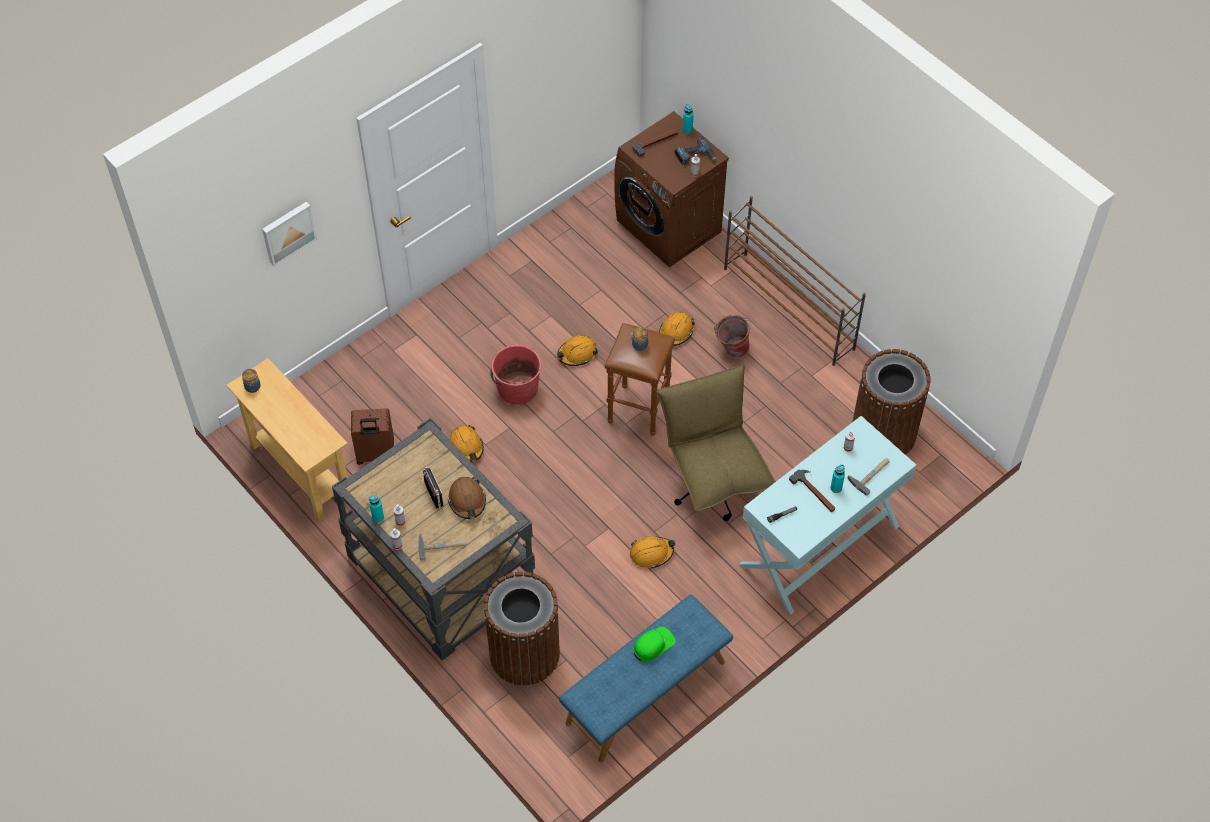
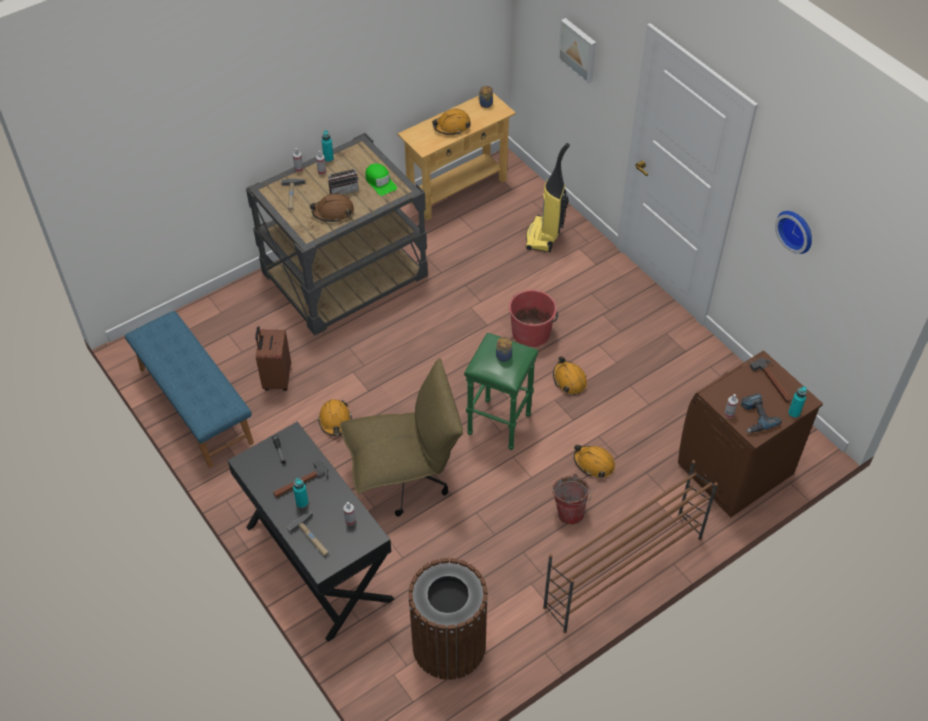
camera: 95 degrees right, 5 degrees down
brown suitcase [351,408,394,465] -> brown suitcase moved to [255,326,291,391]
orange hard hat [449,425,484,462] -> orange hard hat moved to [432,109,471,135]
brown trash can [483,572,560,686] -> none
brown stool [605,323,675,436] -> green stool [464,333,538,450]
green cap [634,627,676,662] -> green cap moved to [365,163,397,196]
turquoise desk [739,416,916,615] -> black desk [227,421,395,642]
none -> vacuum cleaner [526,143,570,252]
none -> wall clock [775,211,812,254]

